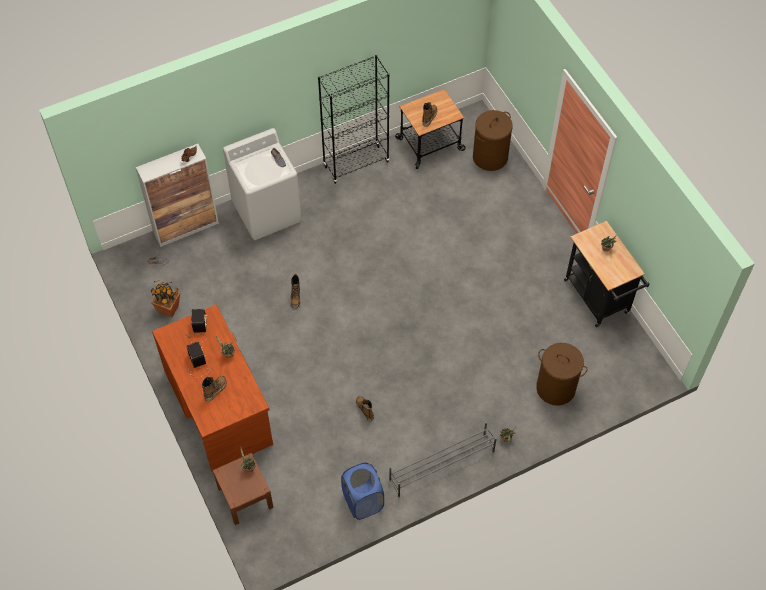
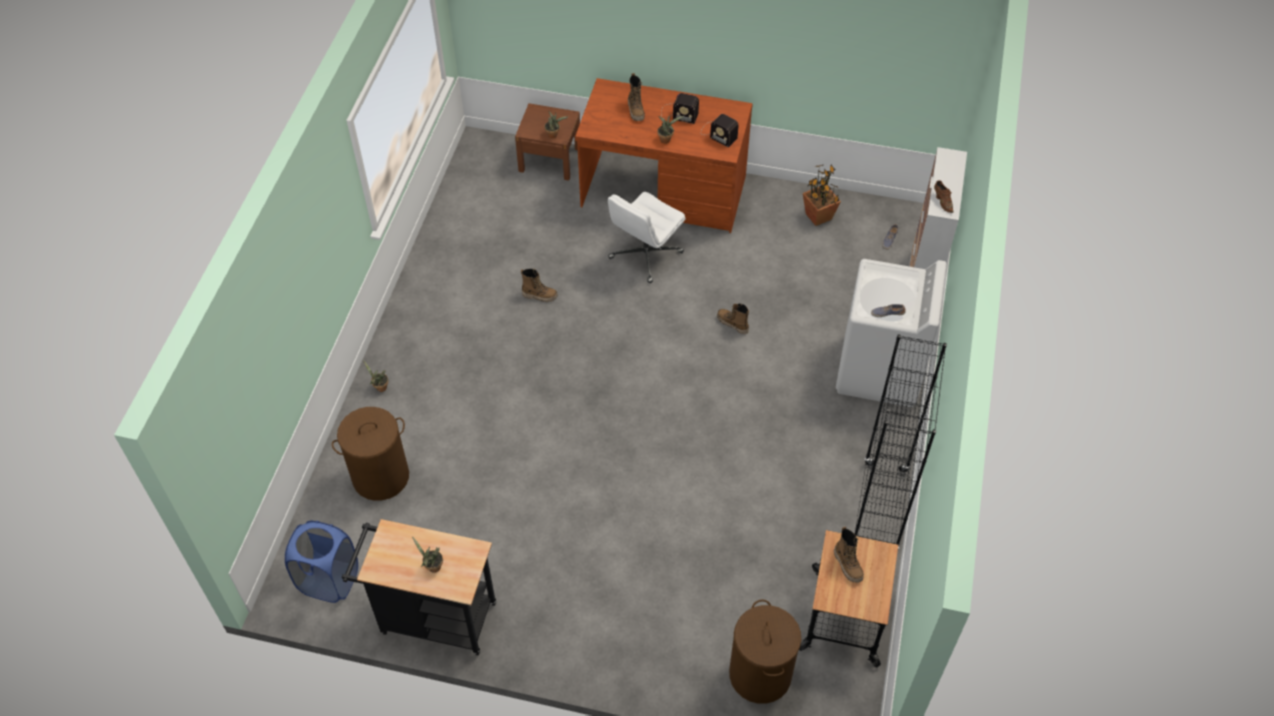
camera: 130 degrees right, 5 degrees down
blue laundry basket [341,463,384,520] -> blue laundry basket moved to [285,521,358,603]
grey shoe rack [389,422,497,497] -> none
none -> white office chair [608,192,686,283]

